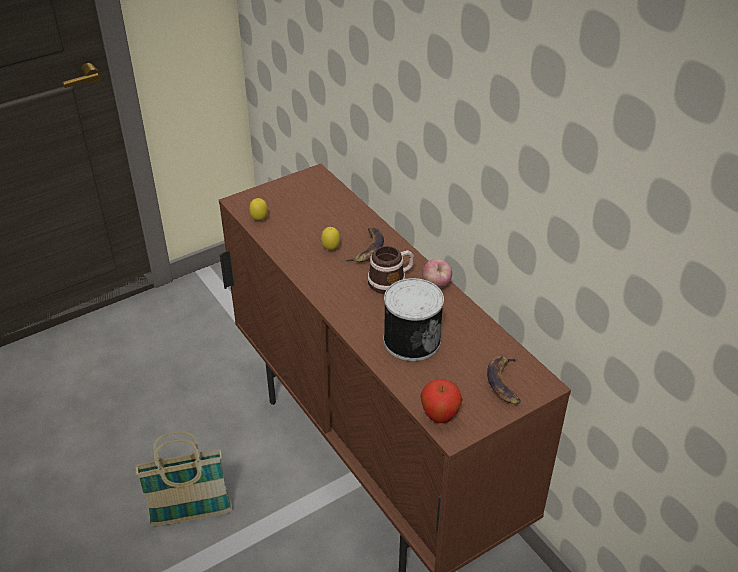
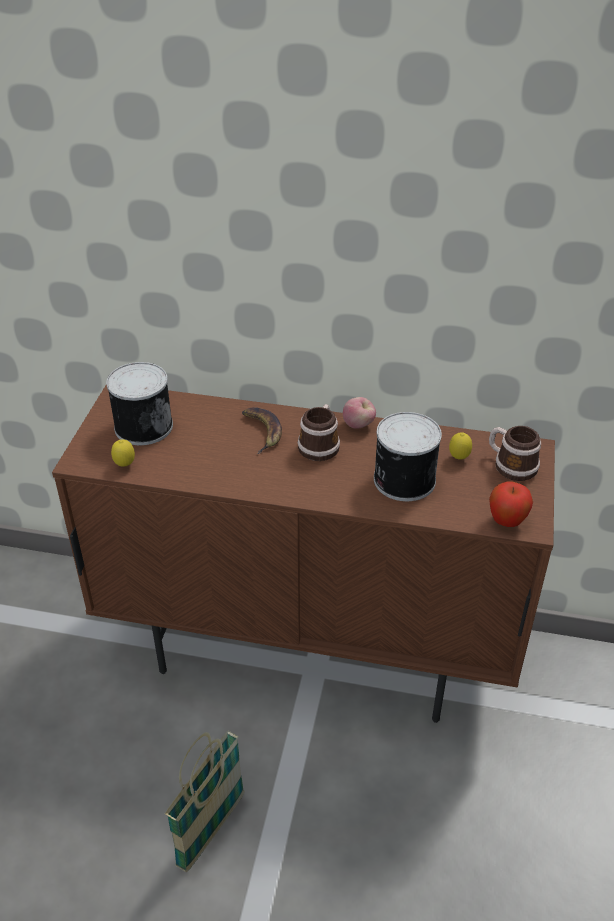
camera: 45 degrees left, 0 degrees up
lemon [321,227,340,250] -> lemon moved to [449,432,472,459]
banana [487,356,521,404] -> mug [489,426,541,481]
none -> can [106,362,173,445]

